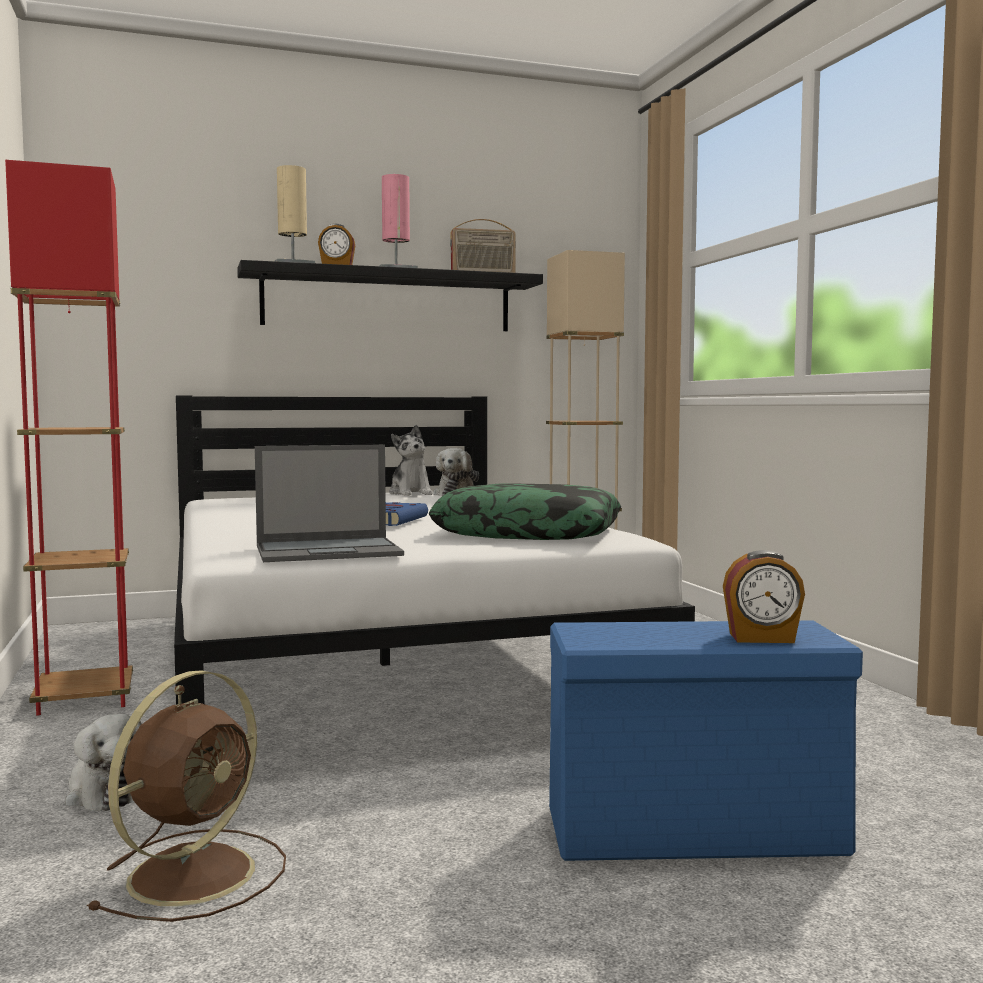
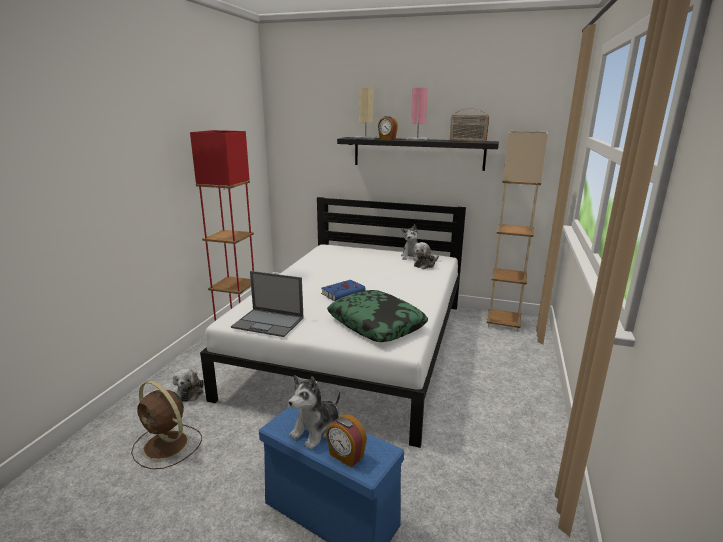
camera: 35 degrees right, 15 degrees up
brown fan [87,670,286,922] -> brown fan turned 60 degrees clockwise [131,381,202,469]
none -> plush toy [288,375,340,450]

